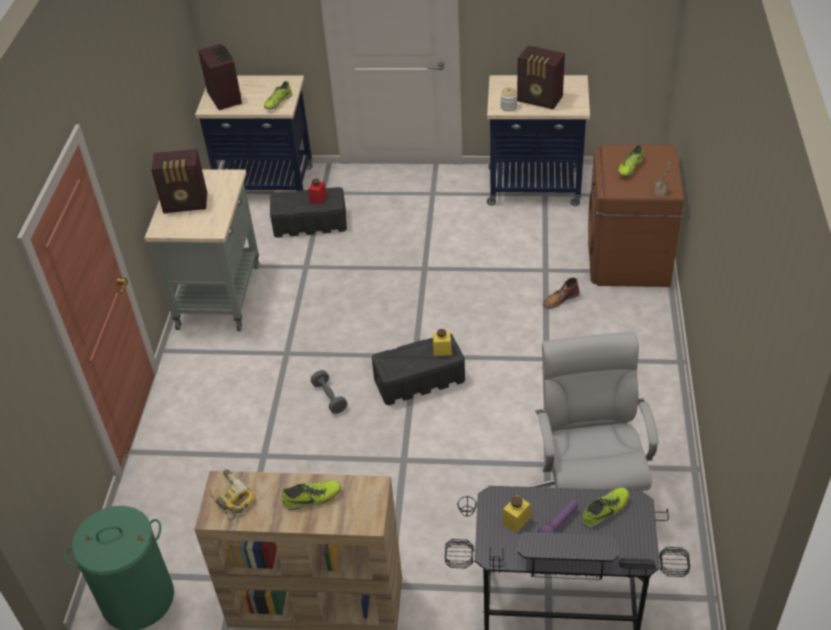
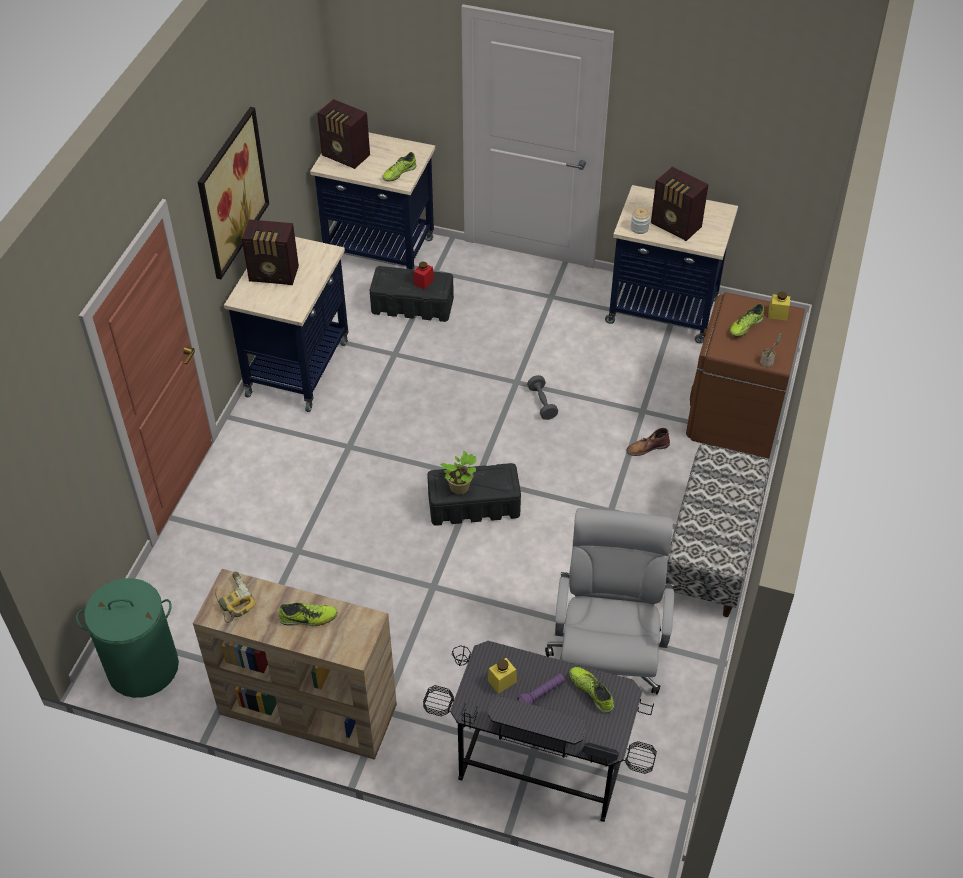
camera: 10 degrees right, 5 degrees up
grey cart [145,169,259,331] -> blue cart [224,237,349,412]
radio [198,44,242,110] -> radio turned 135 degrees clockwise [317,99,370,169]
grey dumbbell [311,370,347,414] -> grey dumbbell moved to [527,375,558,420]
yellow jar [433,329,452,356] -> yellow jar moved to [768,292,790,321]
shoe [582,488,629,528] -> shoe turned 105 degrees counterclockwise [569,667,614,713]
none -> picture [198,107,269,279]
none -> potted plant [440,451,476,494]
none -> bench [664,444,770,617]

